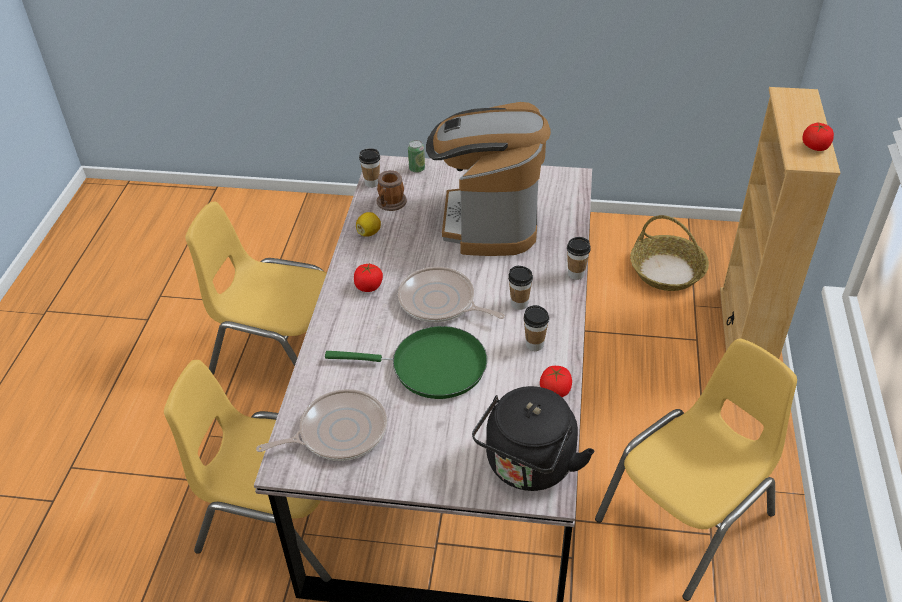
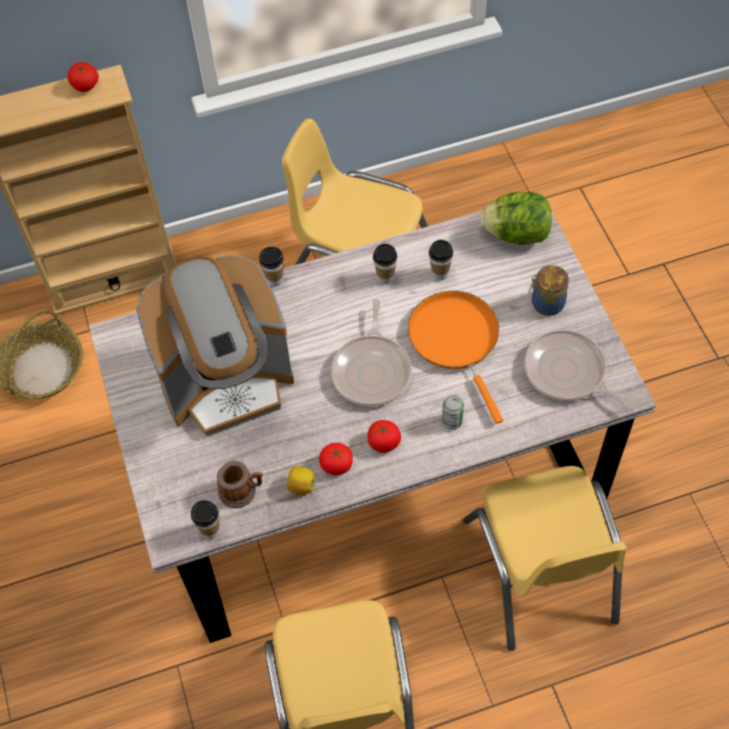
camera: 115 degrees left, 15 degrees up
green frying pan [325,326,487,399] -> orange frying pan [408,291,503,424]
can [408,140,425,173] -> can moved to [442,395,464,430]
black kettle [472,386,595,491] -> lettuce [480,192,552,245]
cup [508,266,533,310] -> cup moved to [429,240,453,280]
tomato [540,366,572,397] -> tomato moved to [319,443,353,475]
none -> jar [529,265,569,316]

